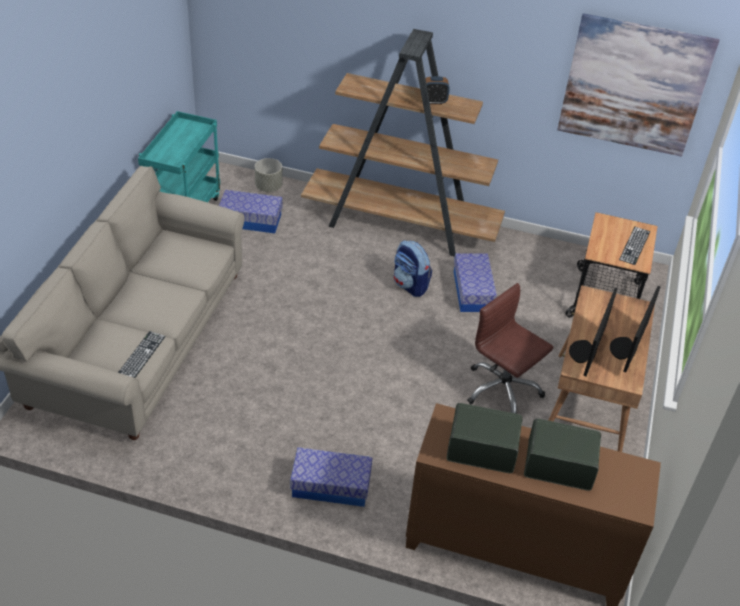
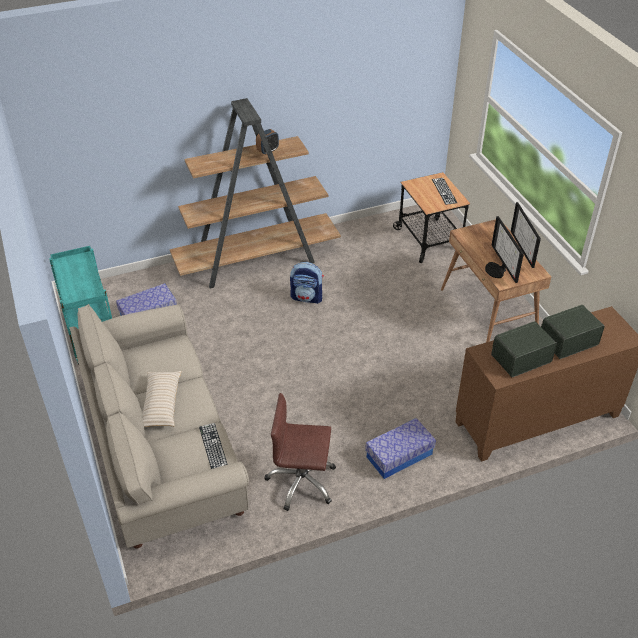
camera: 35 degrees left, 0 degrees up
grey planter [255,158,282,192] -> none
storage box [454,253,497,312] -> none
brown office chair [467,283,553,414] -> brown office chair moved to [264,393,336,511]
picture [557,13,719,157] -> none
none -> beige pillow [142,371,182,427]

